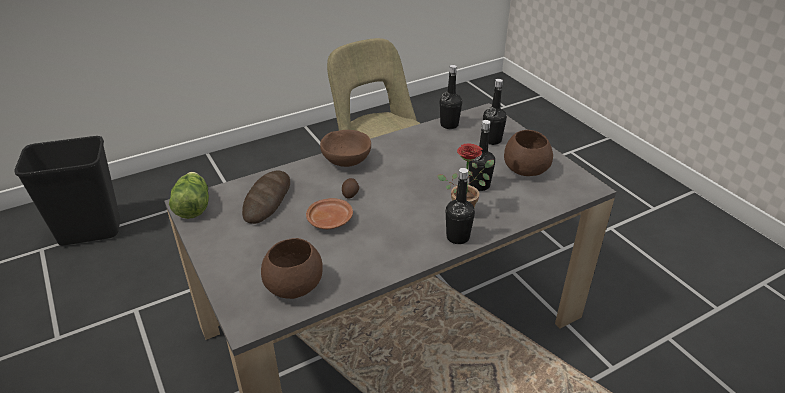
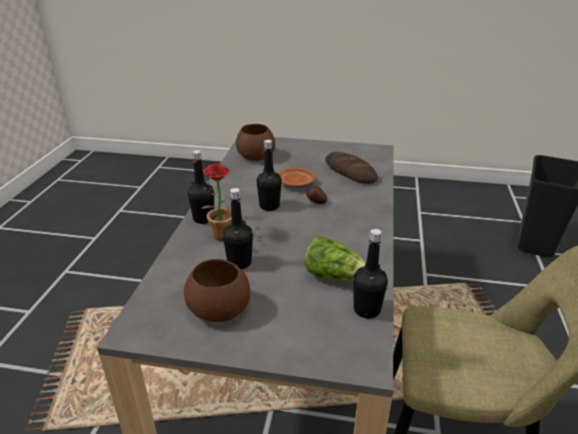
camera: 130 degrees right, 5 degrees down
lettuce [169,172,209,219] -> lettuce moved to [305,236,366,281]
brown bowl [320,130,371,167] -> none
black bottle [483,79,507,145] -> black bottle moved to [256,140,282,211]

